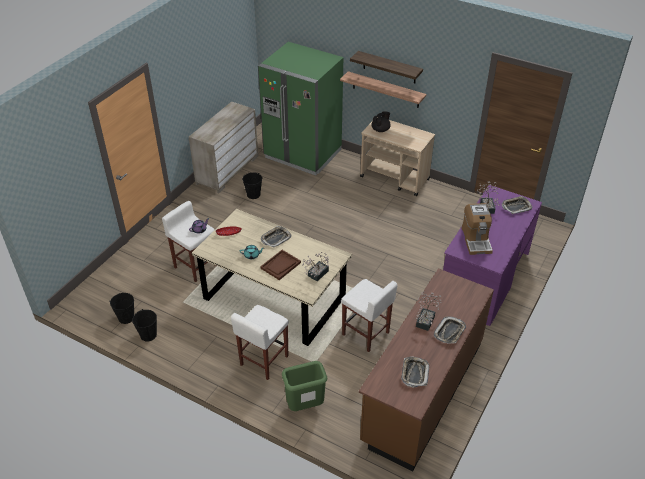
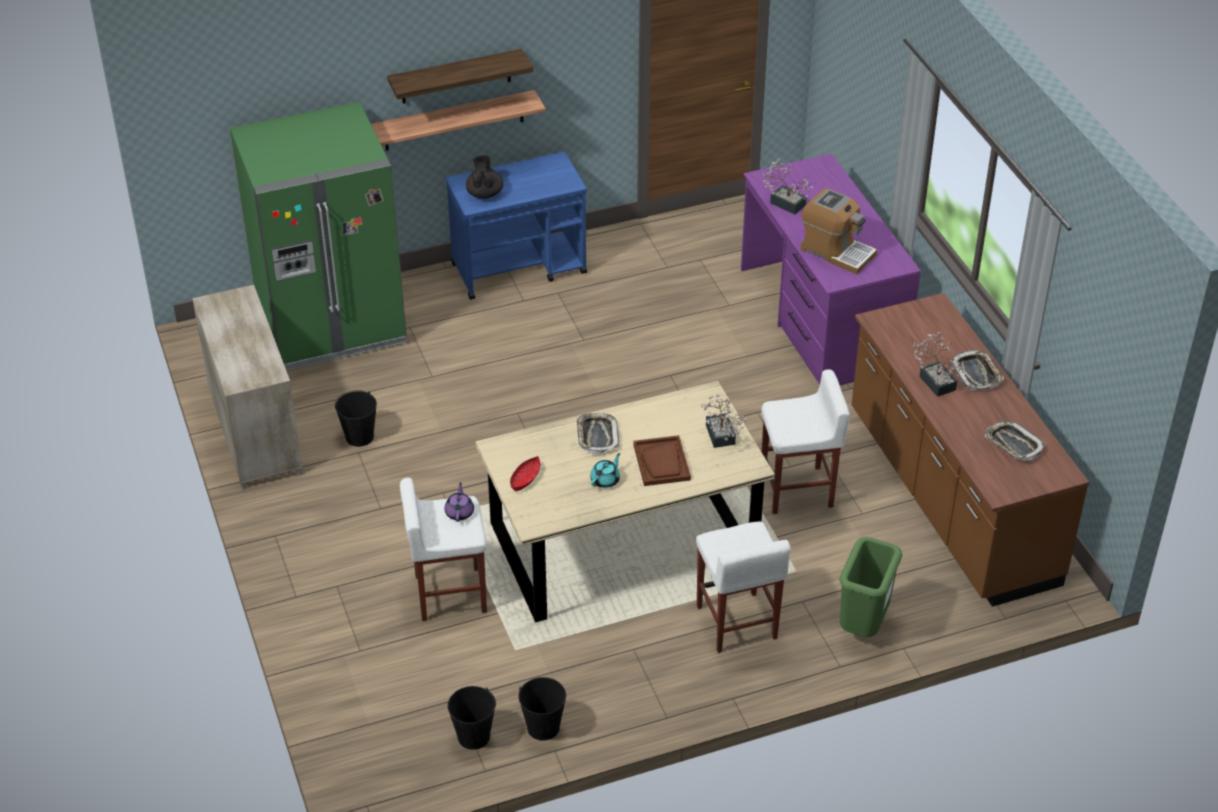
camera: 50 degrees left, 0 degrees up
beige cart [360,117,435,196] -> blue cart [446,152,587,300]
tray [502,196,533,214] -> none

